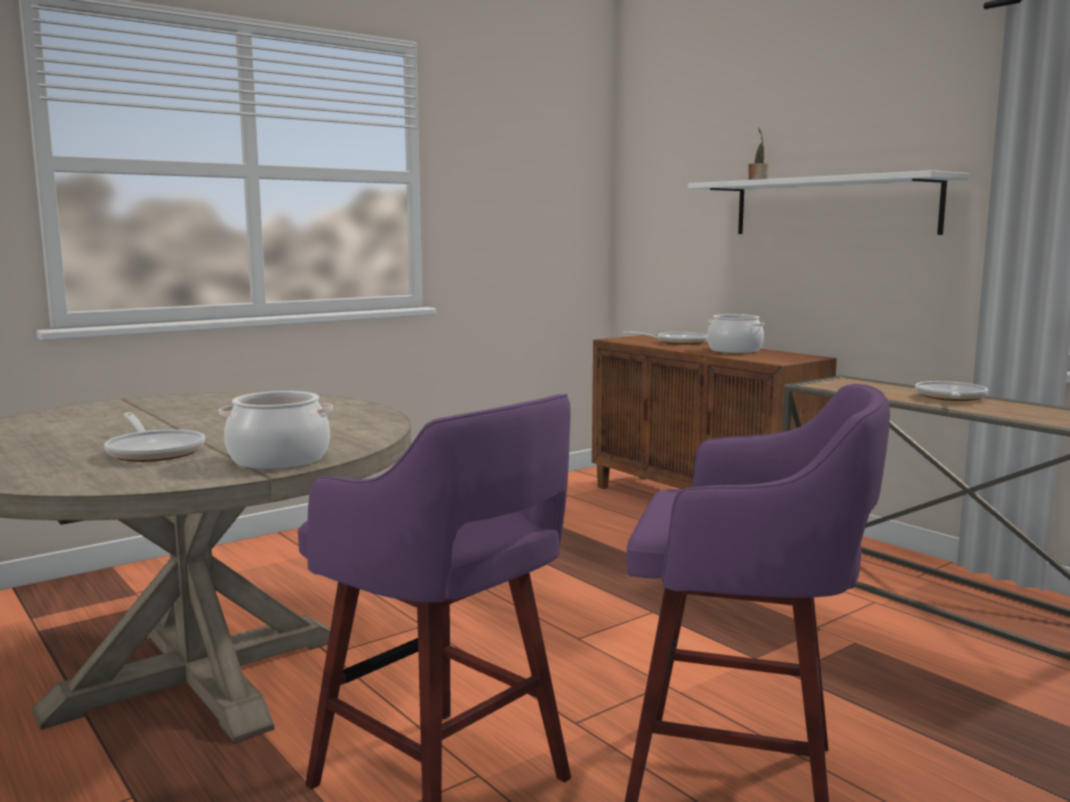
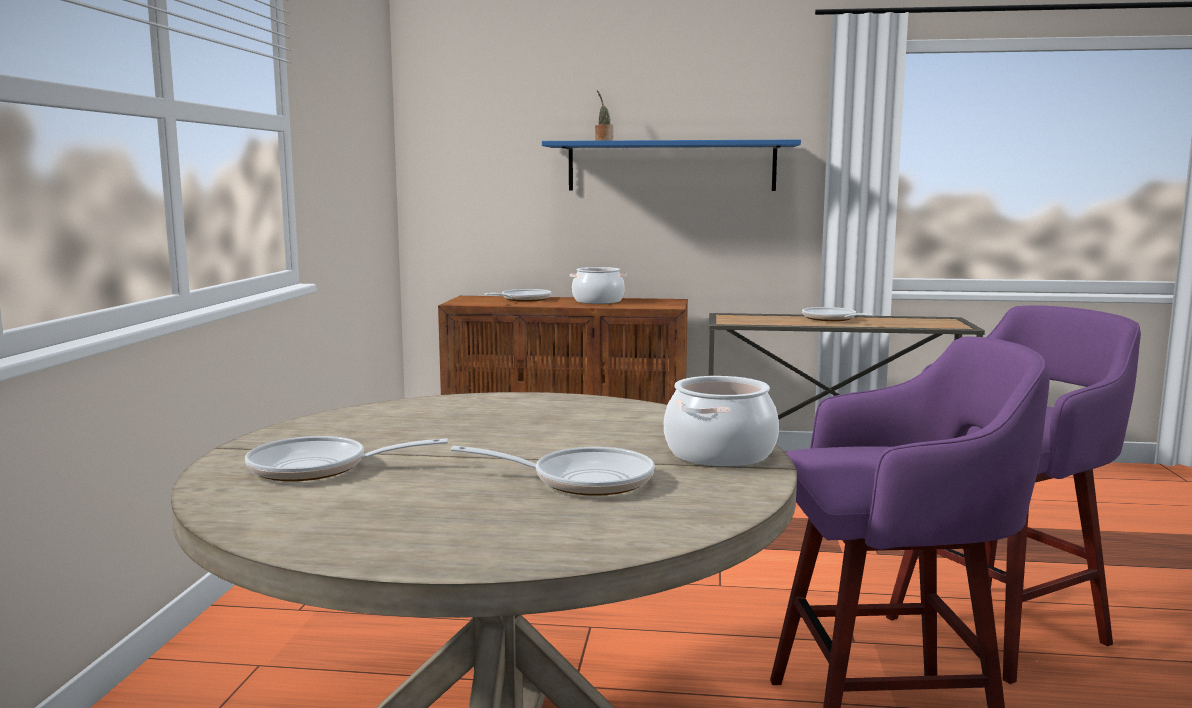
camera: 45 degrees left, 0 degrees up
white shelf [688,170,969,235] -> blue shelf [542,140,801,191]
none -> frying pan [245,436,449,481]

